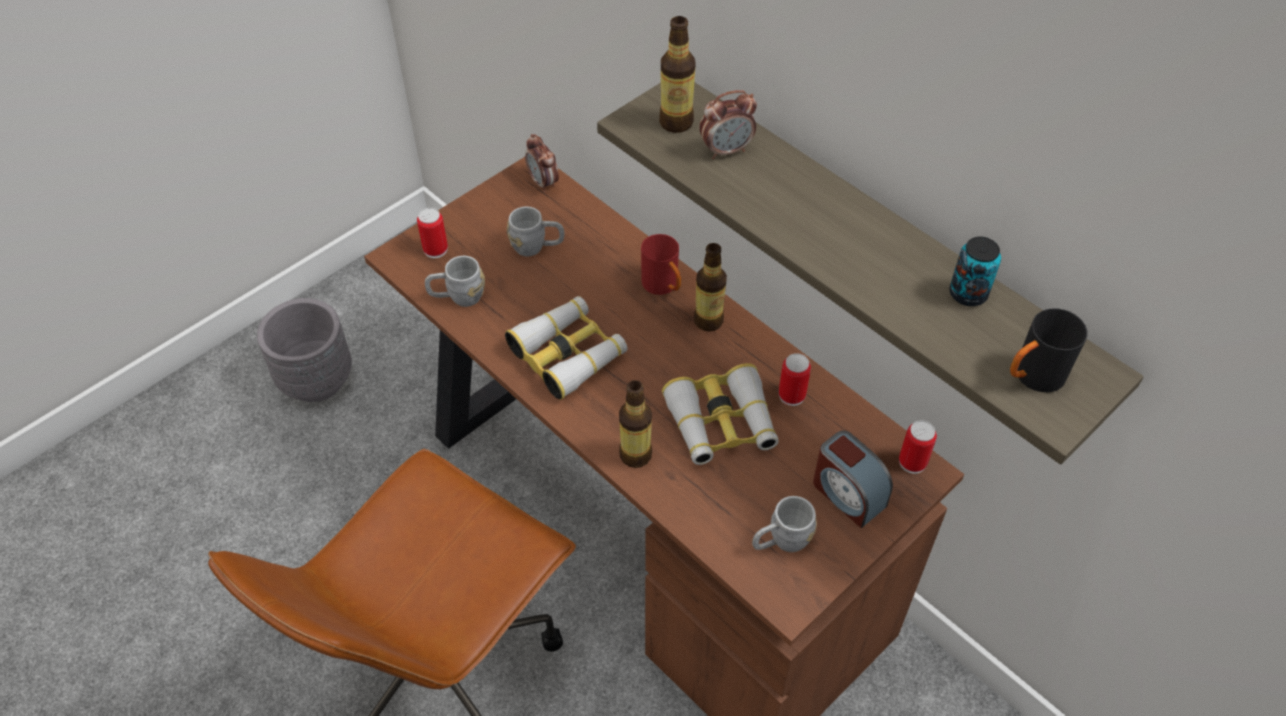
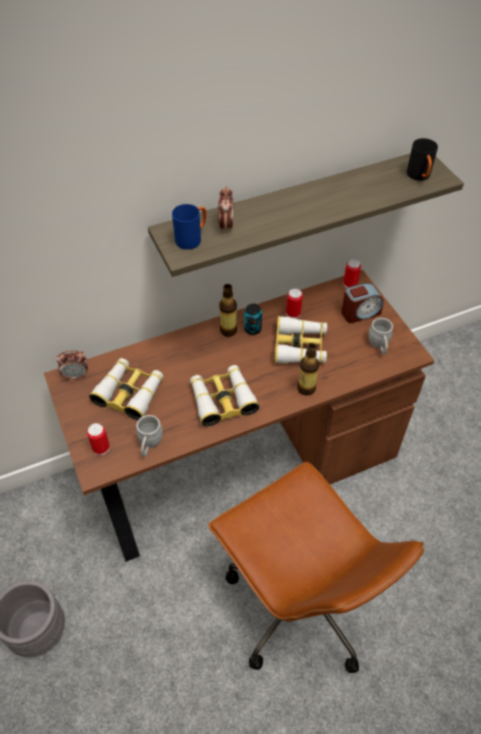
camera: 70 degrees left, 0 degrees up
grey mug [507,206,564,256] -> binoculars [89,358,164,420]
red mug [641,234,681,295] -> none
bottle [659,16,696,133] -> blue mug [172,204,206,249]
can [949,237,1001,306] -> can moved to [244,304,262,335]

